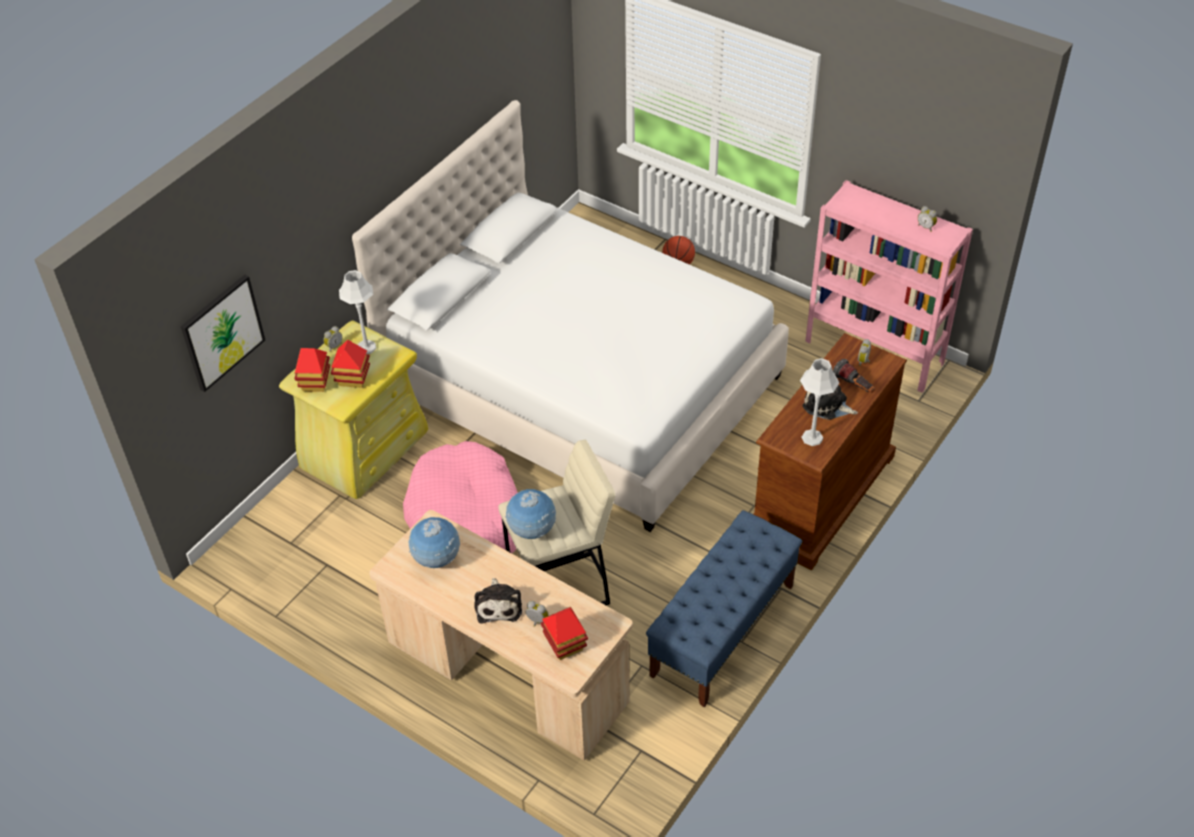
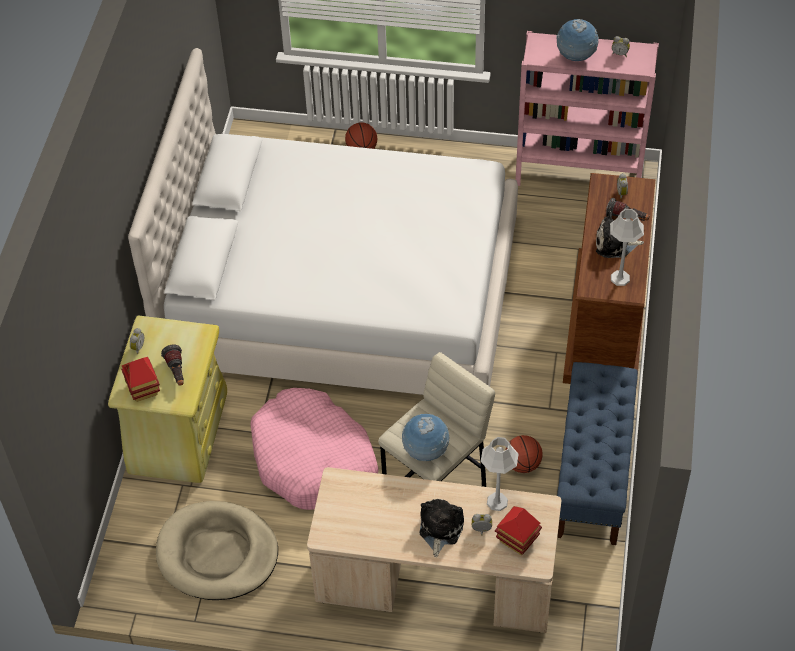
camera: 25 degrees left, 5 degrees up
picture [181,275,265,392] -> none
toy house [331,340,370,388] -> flashlight [161,345,184,386]
grey table lamp [339,270,376,354] -> grey table lamp moved to [481,437,519,511]
globe [408,517,460,568] -> globe moved to [556,19,599,61]
plush toy [474,578,522,623] -> plush toy turned 135 degrees counterclockwise [419,499,464,557]
none -> beige dog bed [156,501,278,600]
none -> basketball [506,435,543,473]

